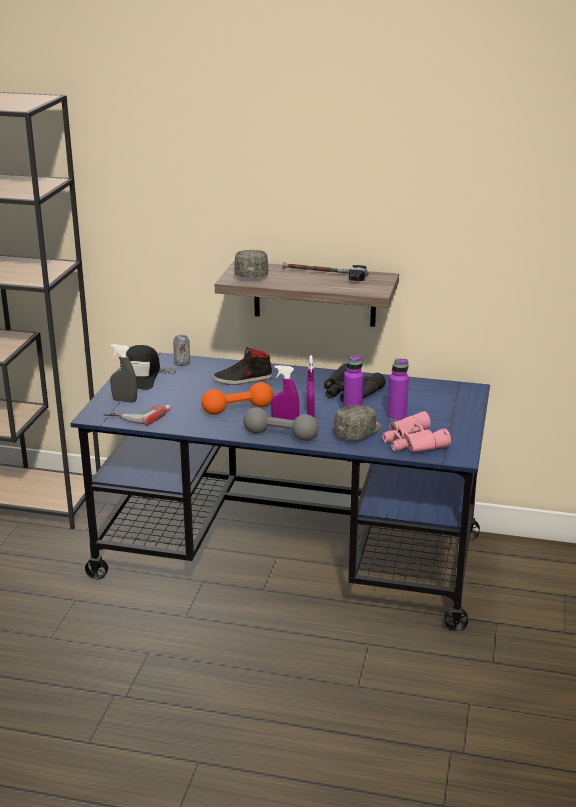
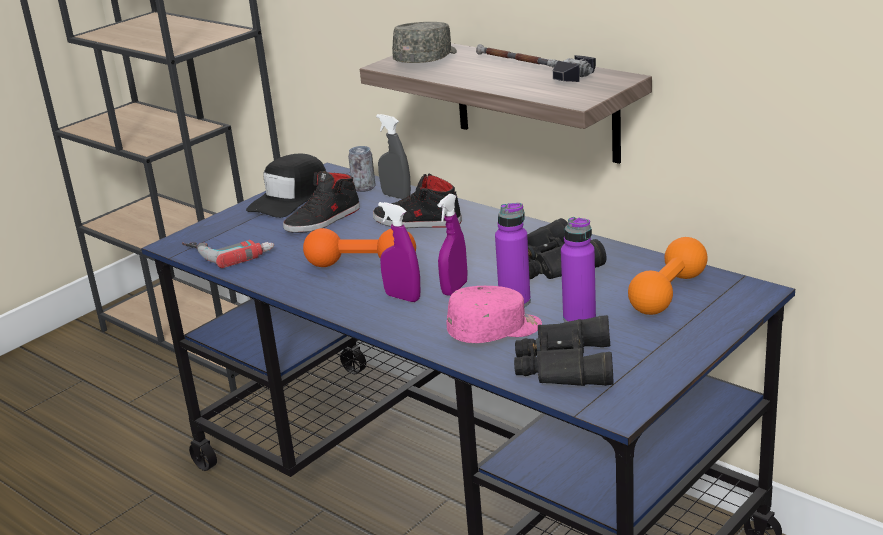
camera: 30 degrees right, 0 degrees up
grey spray bottle [110,344,137,402] -> grey spray bottle moved to [376,114,411,199]
grey dumbbell [243,407,319,441] -> none
grey cap [333,405,381,439] -> pink cap [447,286,542,343]
pink binoculars [382,411,451,452] -> black binoculars [514,315,614,386]
none -> black shoe [283,171,360,233]
none -> orange dumbbell [628,237,708,315]

